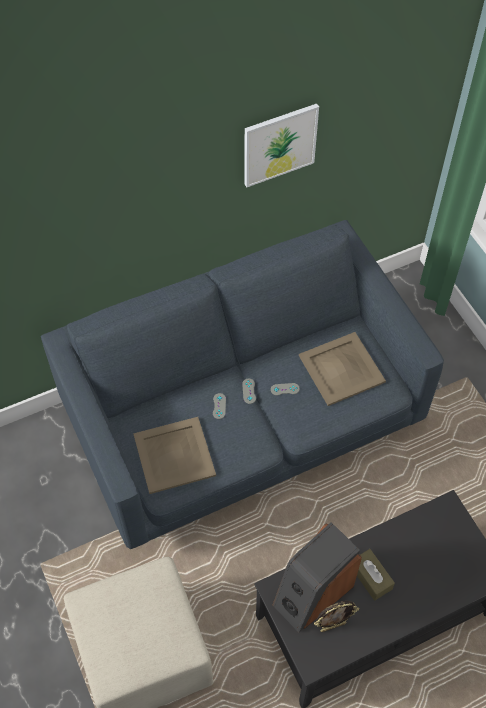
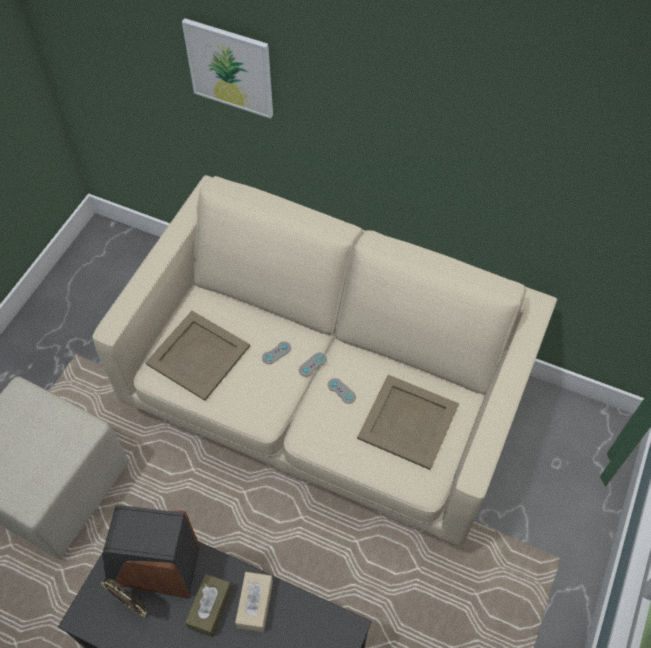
camera: 50 degrees right, 0 degrees up
blue sofa [41,220,444,549] -> beige sofa [92,175,557,546]
picture [245,104,319,187] -> picture moved to [182,18,273,119]
none -> beige tissue box [235,572,273,632]

